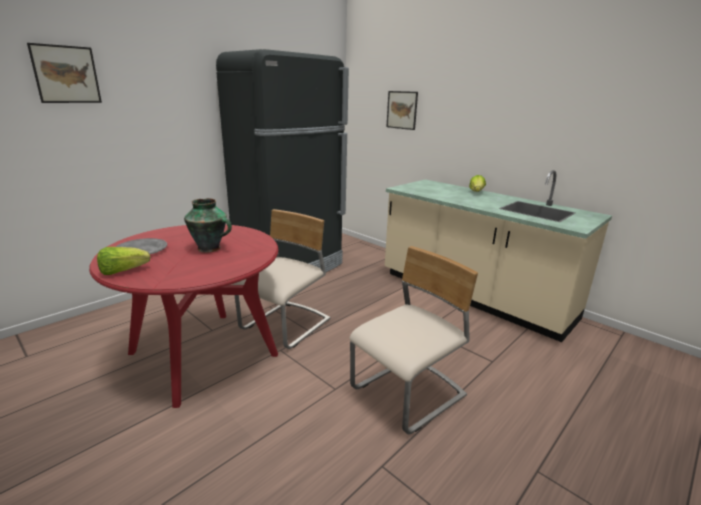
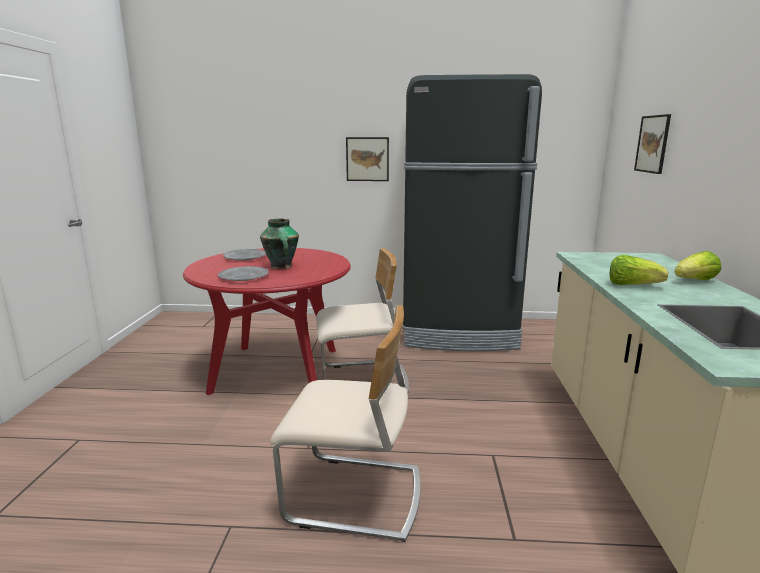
camera: 50 degrees right, 5 degrees down
picture [27,43,102,103] -> picture moved to [346,137,389,181]
lettuce [97,247,150,275] -> lettuce moved to [610,255,668,285]
none -> grey plate [218,266,269,281]

